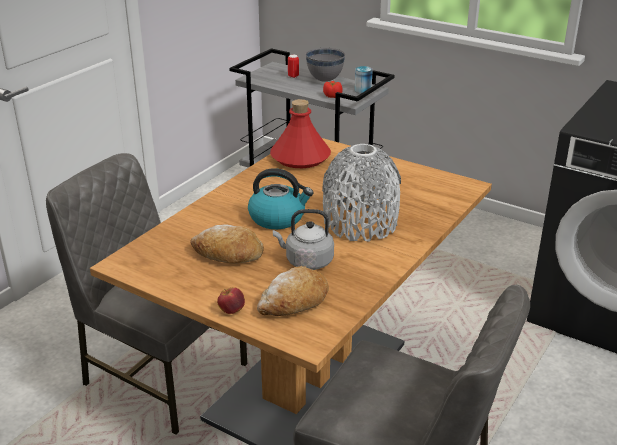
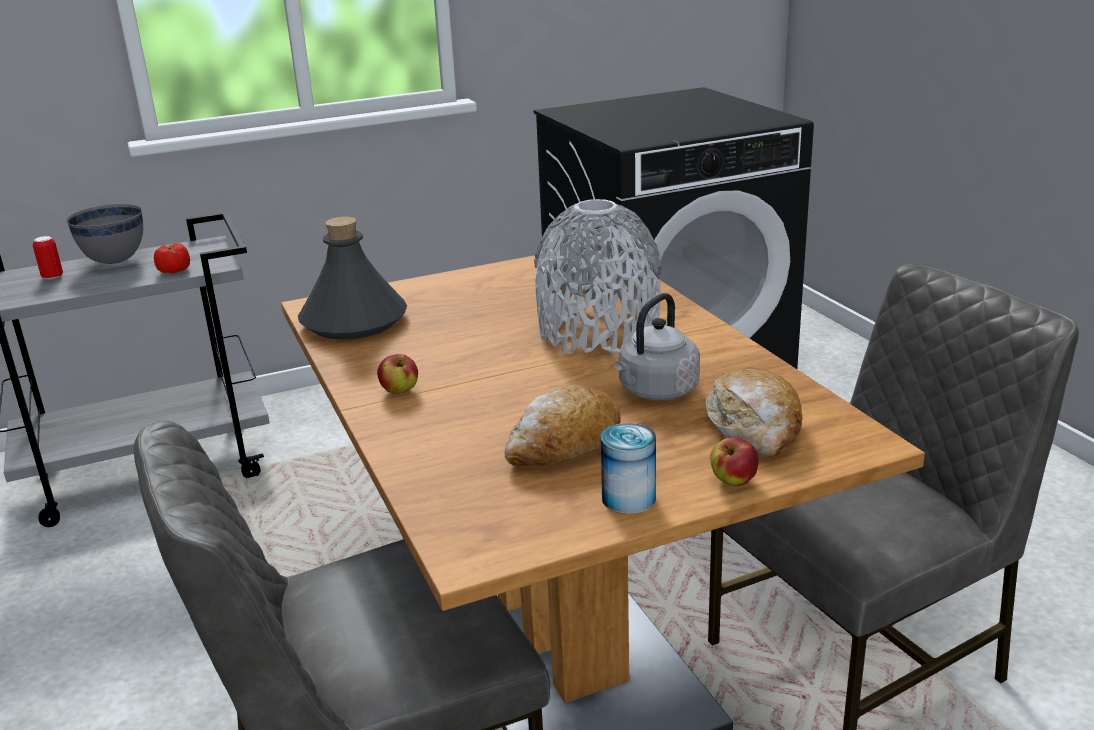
camera: 55 degrees left, 5 degrees down
kettle [248,168,314,229] -> none
red bottle [270,99,331,168] -> grey bottle [298,217,407,340]
can [355,66,373,94] -> can moved to [600,423,656,514]
none -> apple [377,354,418,394]

